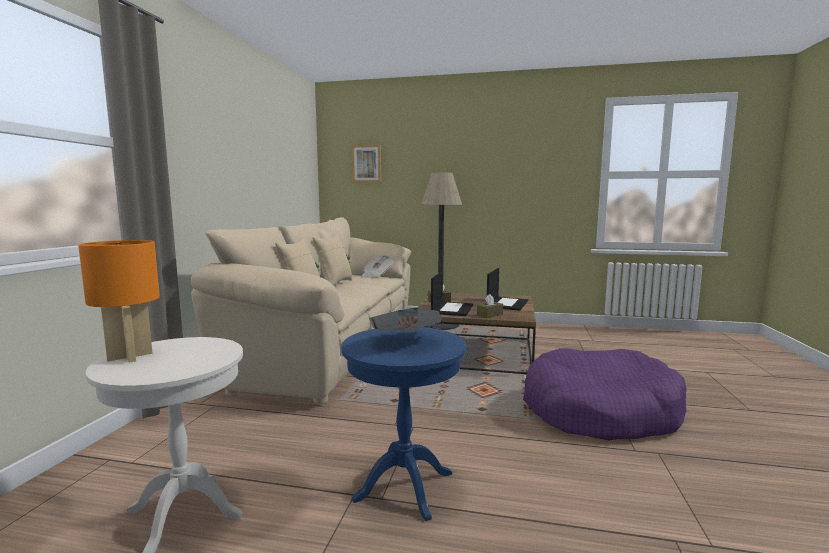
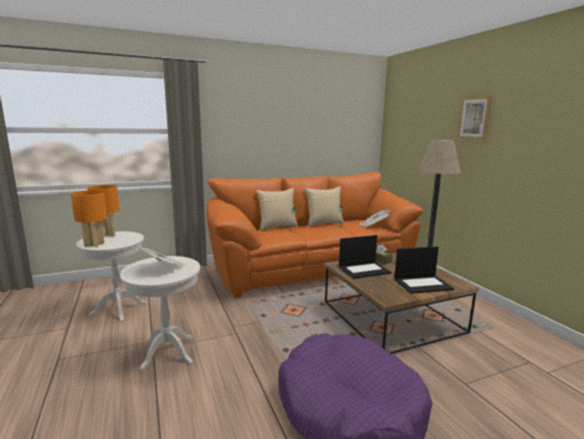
camera: 55 degrees right, 5 degrees up
beige sofa [191,217,411,405] -> orange sofa [206,172,424,298]
blue side table [341,327,466,521] -> white side table [120,256,200,371]
picture [352,145,381,183] -> picture moved to [457,96,492,139]
brown tissue box [477,294,503,318] -> none
none -> orange table lamp [71,190,107,248]

